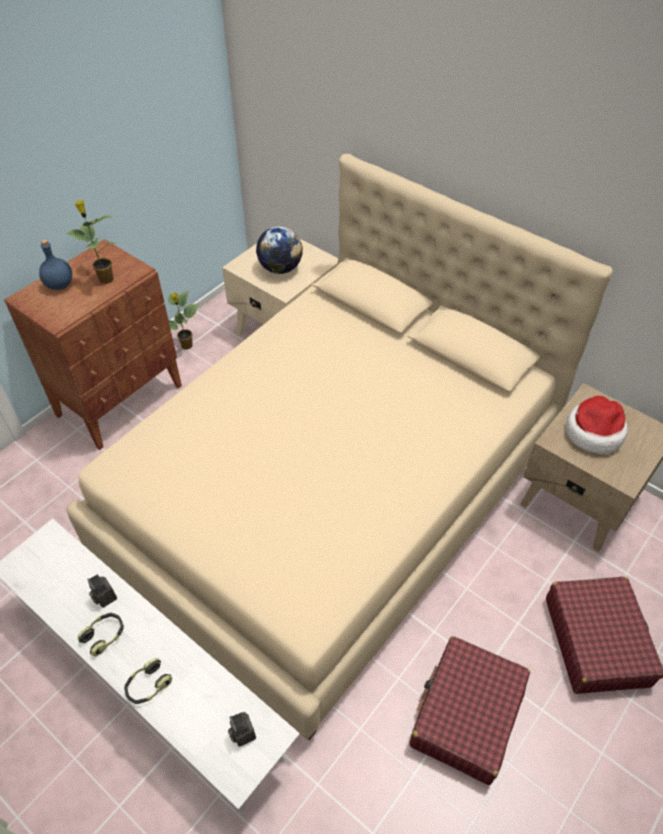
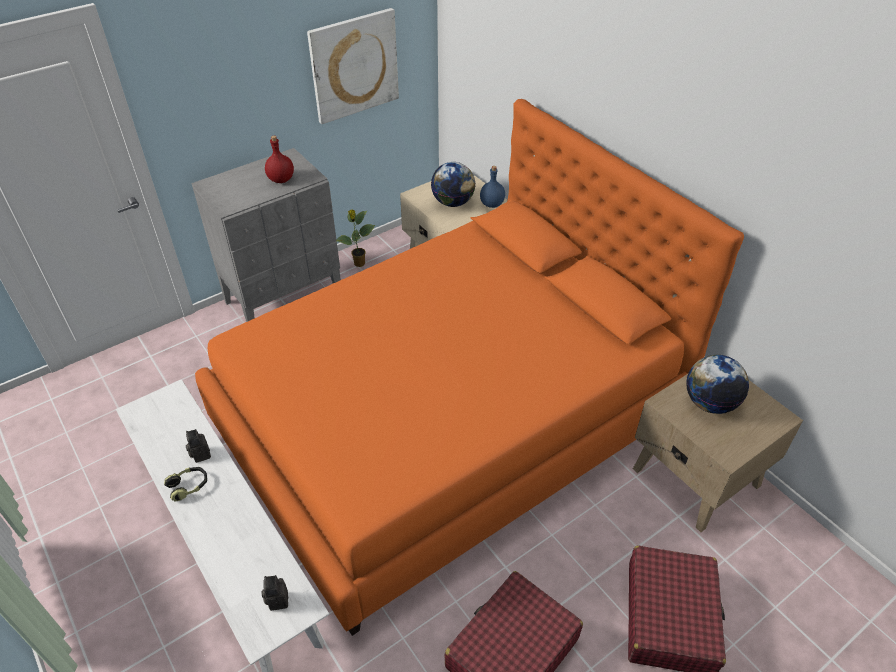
camera: 15 degrees right, 5 degrees down
brown dresser [4,239,182,450] -> grey dresser [191,148,341,322]
blue bottle [39,240,72,290] -> blue bottle moved to [480,166,505,208]
beige bed [66,154,613,740] -> orange bed [195,99,744,636]
potted plant [66,200,117,284] -> red bottle [265,136,294,183]
headphones [124,658,172,704] -> none
hat [566,396,628,454] -> globe [686,355,749,414]
none -> picture [307,8,399,124]

